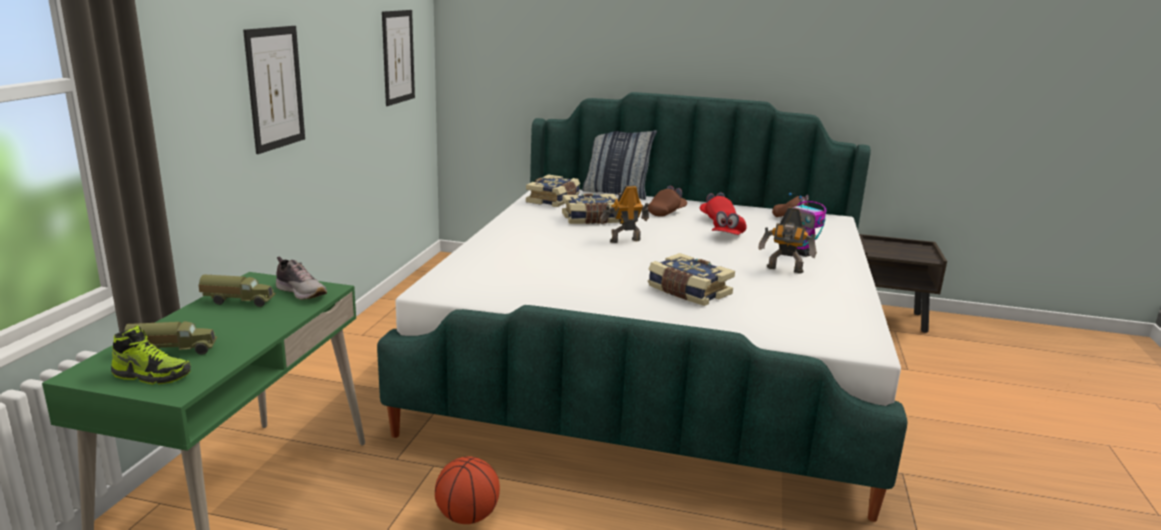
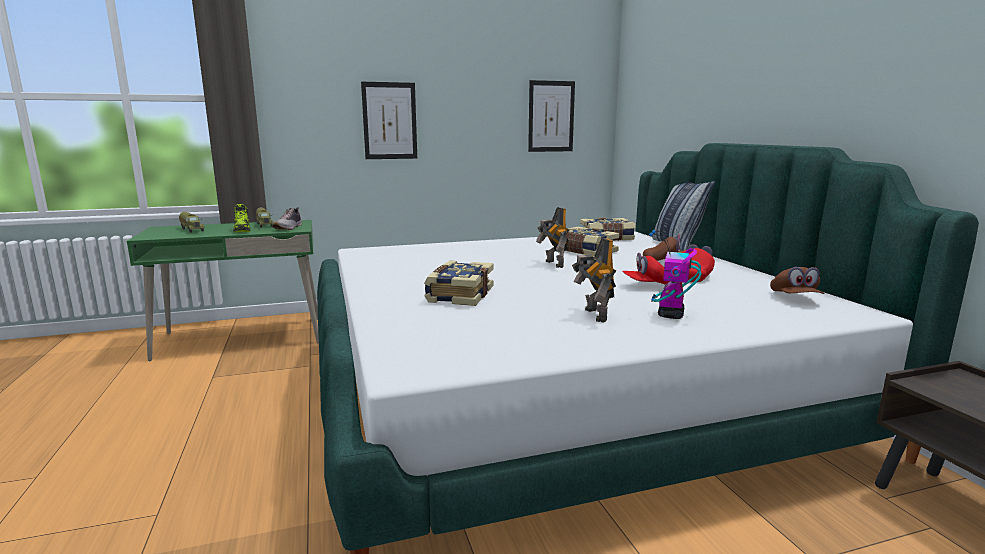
camera: 60 degrees right, 5 degrees down
shoe [111,325,191,385] -> shoe moved to [233,204,251,232]
basketball [435,456,500,524] -> none
toy robot [600,185,649,243] -> toy robot turned 150 degrees counterclockwise [536,207,569,268]

